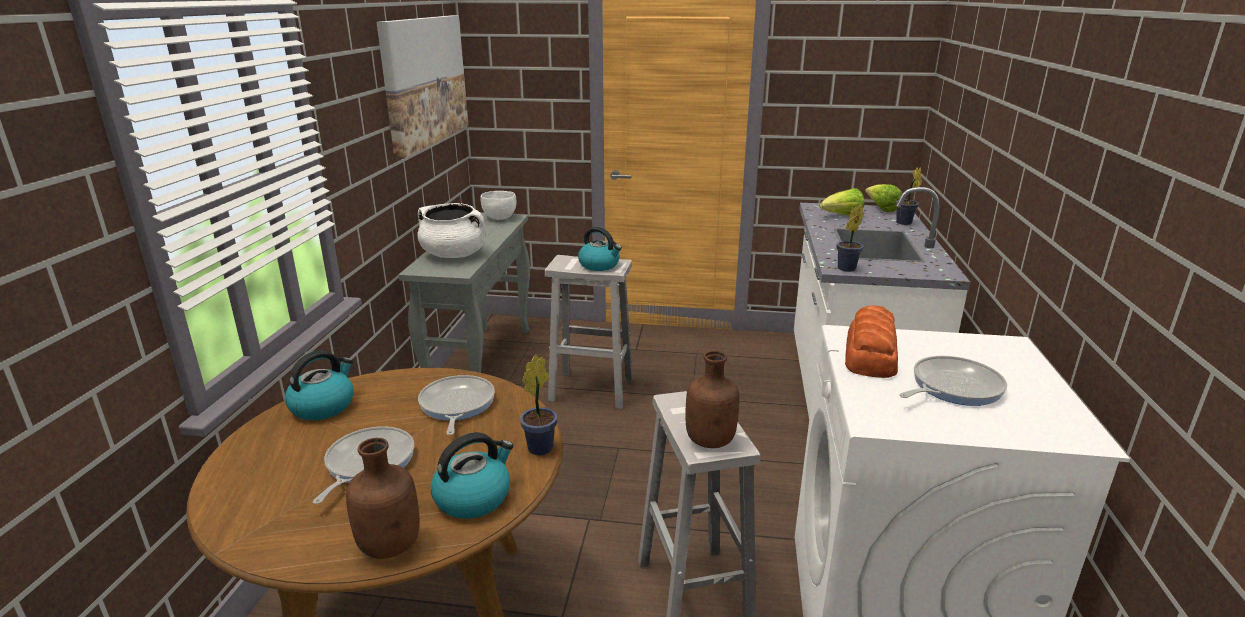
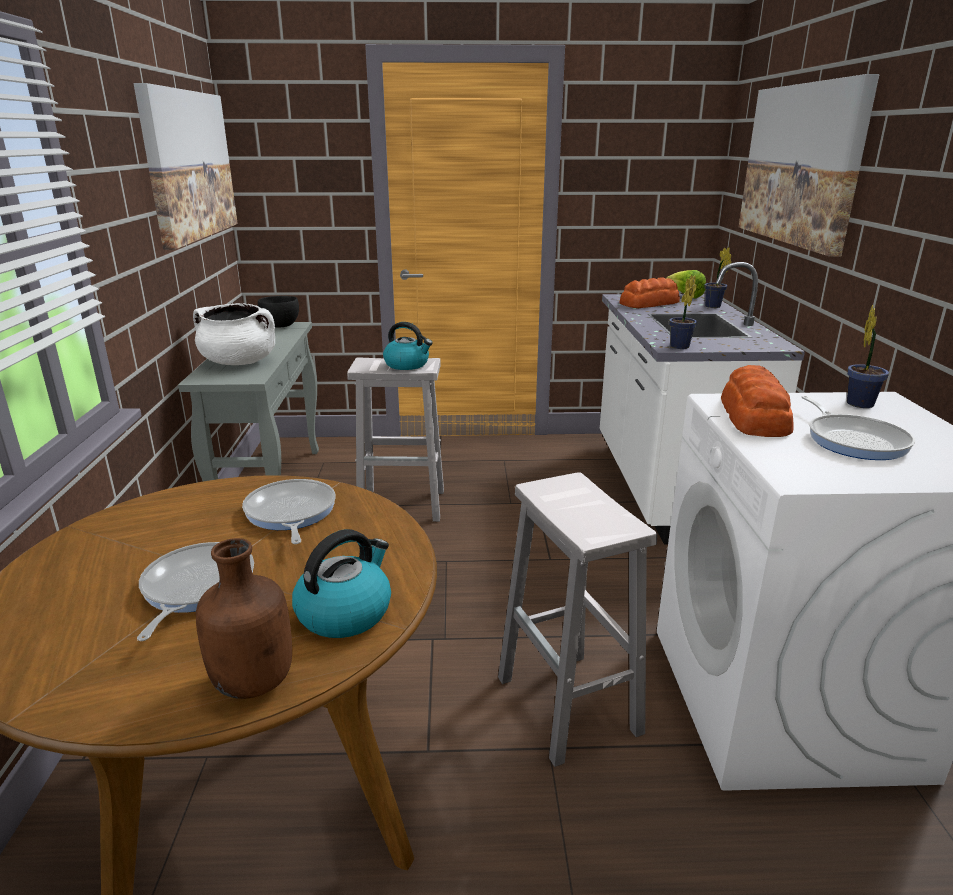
camera: 10 degrees left, 0 degrees up
kettle [285,350,353,420] -> none
white bowl [480,191,517,220] -> black bowl [258,296,299,327]
potted plant [520,354,558,455] -> potted plant moved to [847,304,889,408]
brown bottle [685,351,739,448] -> none
lettuce [820,188,864,216] -> bread [620,277,680,308]
frying pan [899,356,1007,406] -> frying pan turned 120 degrees clockwise [801,396,915,460]
none -> picture [739,74,880,257]

